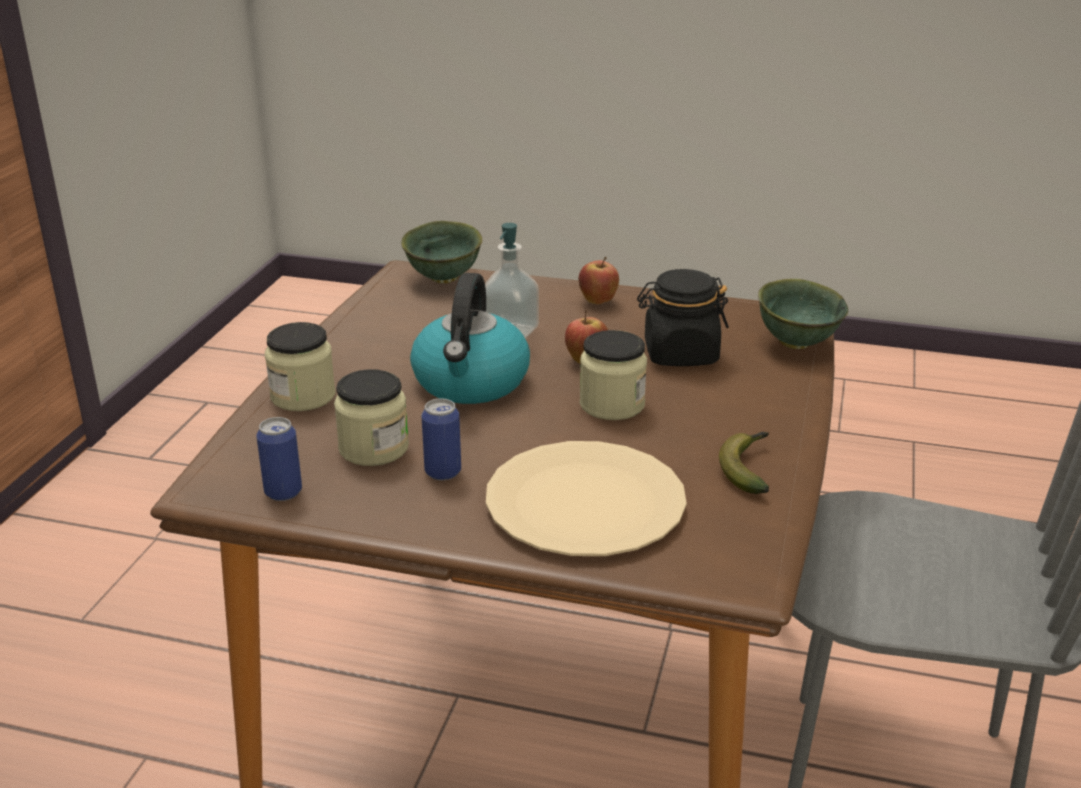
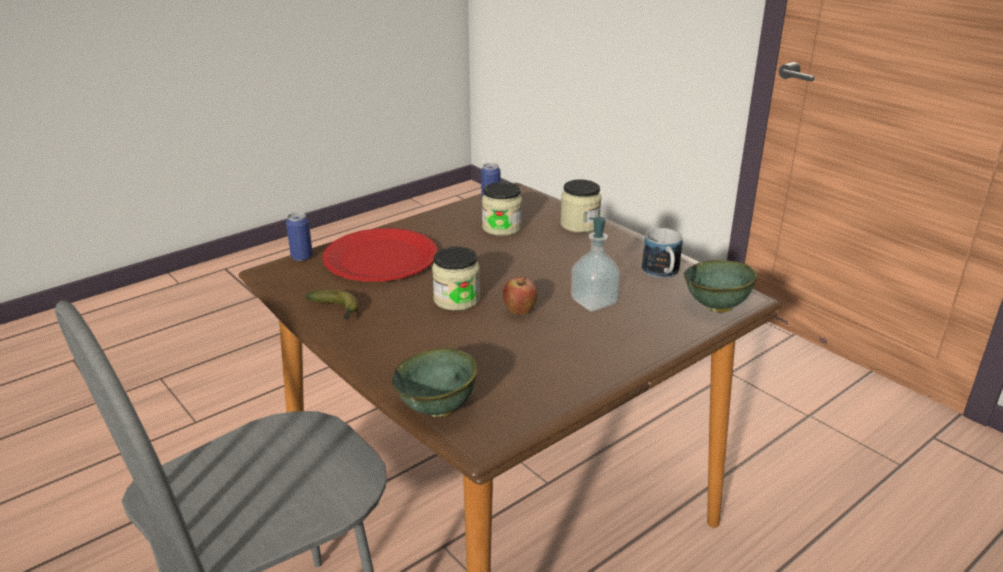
camera: 125 degrees right, 0 degrees up
kettle [410,273,530,404] -> none
can [421,398,461,480] -> can moved to [286,212,313,261]
beige plate [486,441,687,556] -> red plate [322,228,438,282]
apple [578,257,619,304] -> none
black jar [637,269,729,366] -> none
none -> mug [642,228,682,278]

